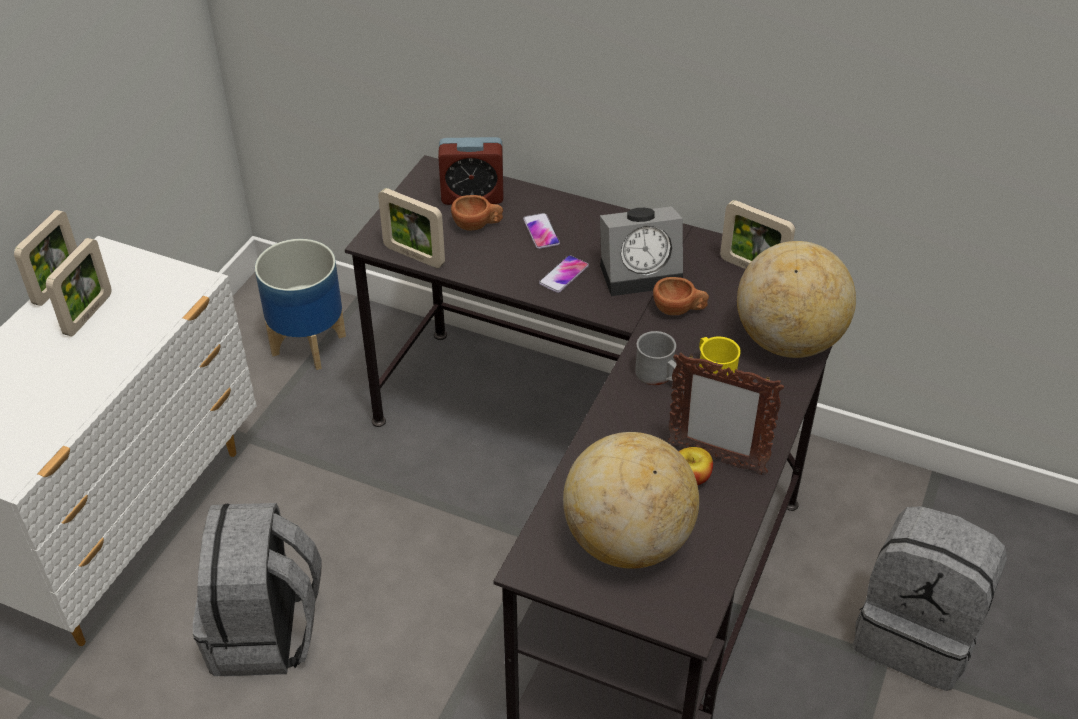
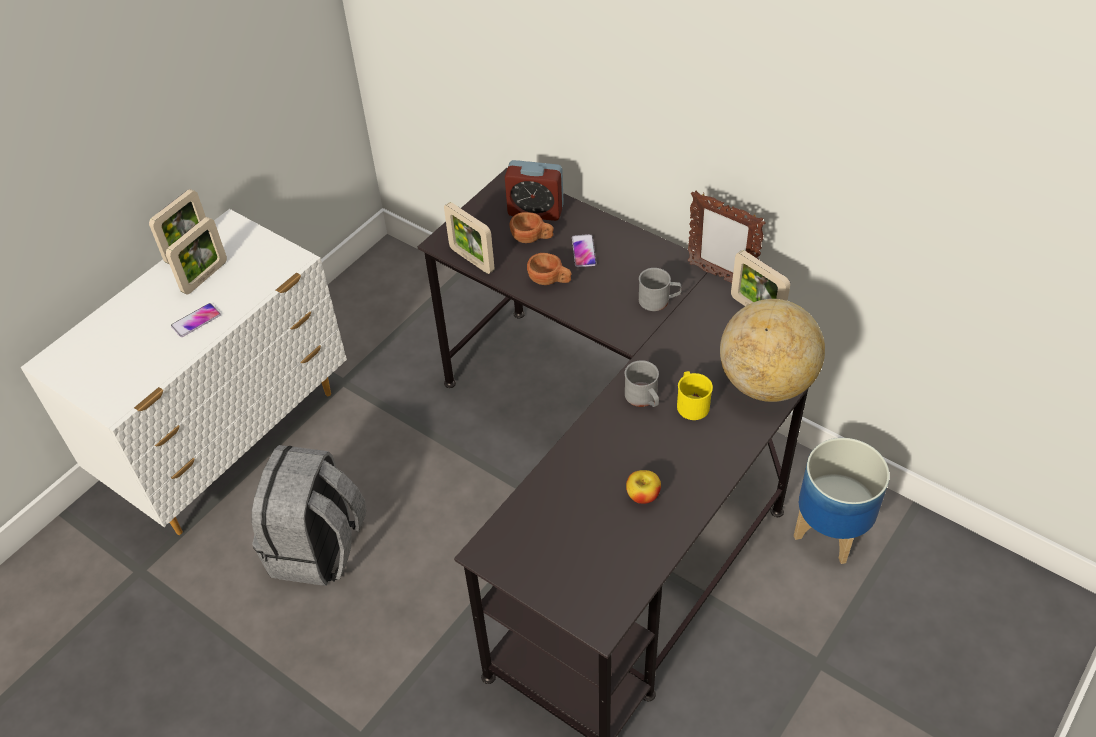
camera: 15 degrees right, 5 degrees up
planter [255,239,346,370] -> planter moved to [794,438,890,564]
phone [539,255,589,293] -> phone moved to [171,303,221,337]
globe [563,432,699,569] -> none
alarm clock [600,206,683,296] -> grey mug [639,268,682,311]
brown cup [653,277,709,315] -> brown cup moved to [527,253,571,285]
picture frame [668,352,784,475] -> picture frame moved to [687,191,766,283]
grey backpack [853,506,1007,691] -> none

